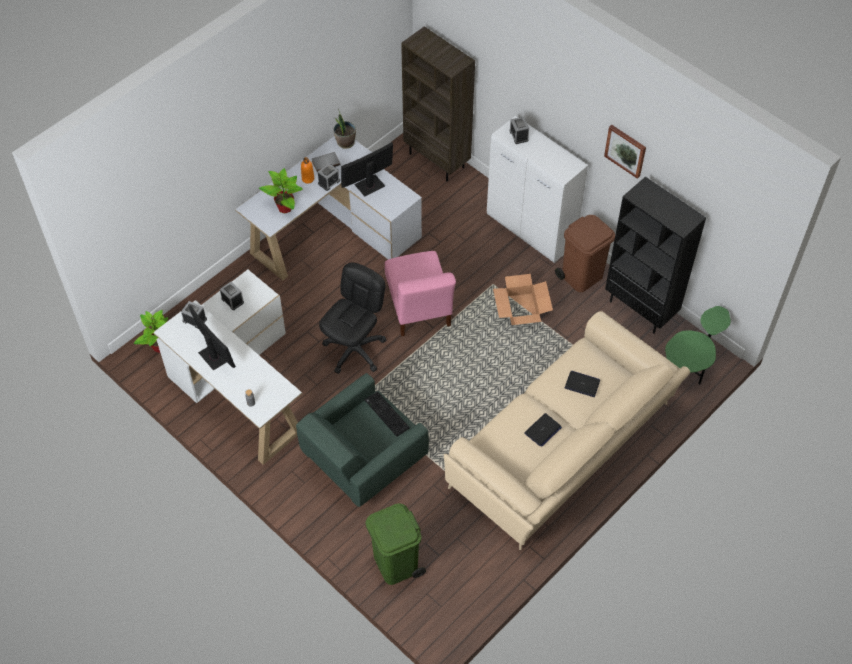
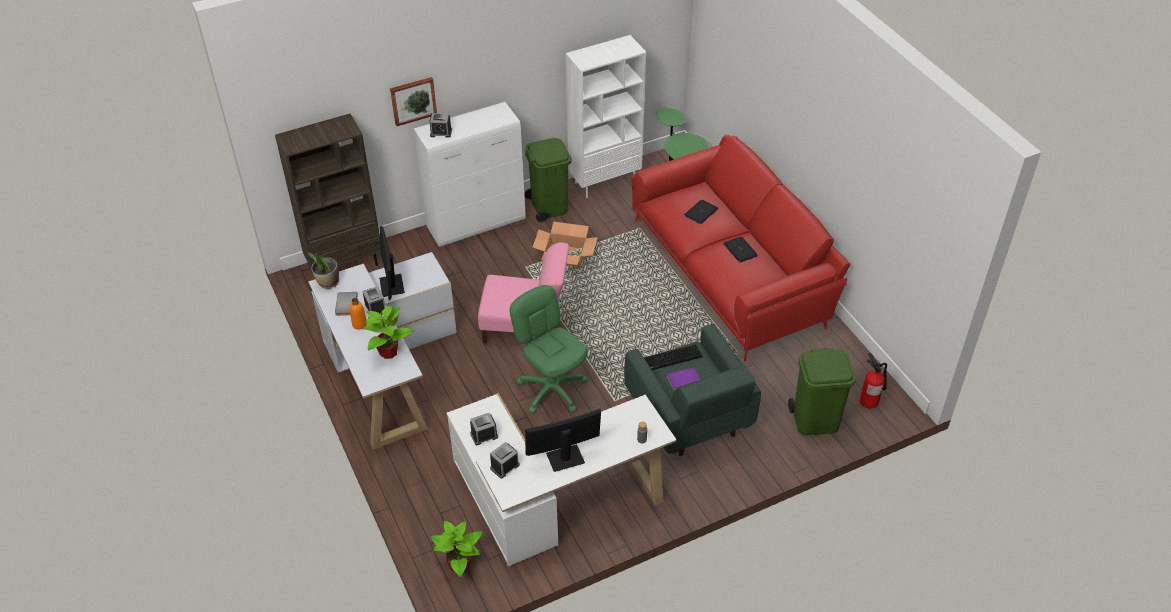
camera: 70 degrees left, 10 degrees down
black office chair [319,262,387,374] -> green office chair [510,285,588,414]
beige sofa [444,311,690,550] -> red sofa [631,135,850,361]
brown trash can [555,215,615,292] -> green trash can [525,138,572,222]
picture [604,125,646,179] -> picture moved to [390,77,437,126]
black bookcase [605,177,706,334] -> white bookcase [566,35,646,198]
none -> purple book [667,367,701,390]
none -> fire extinguisher [860,353,887,409]

